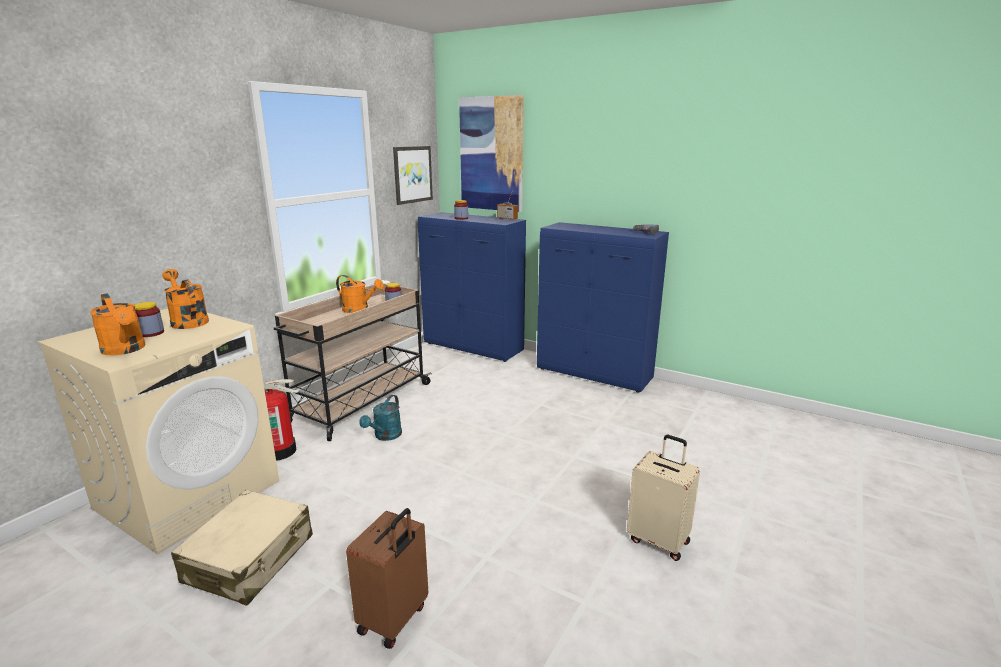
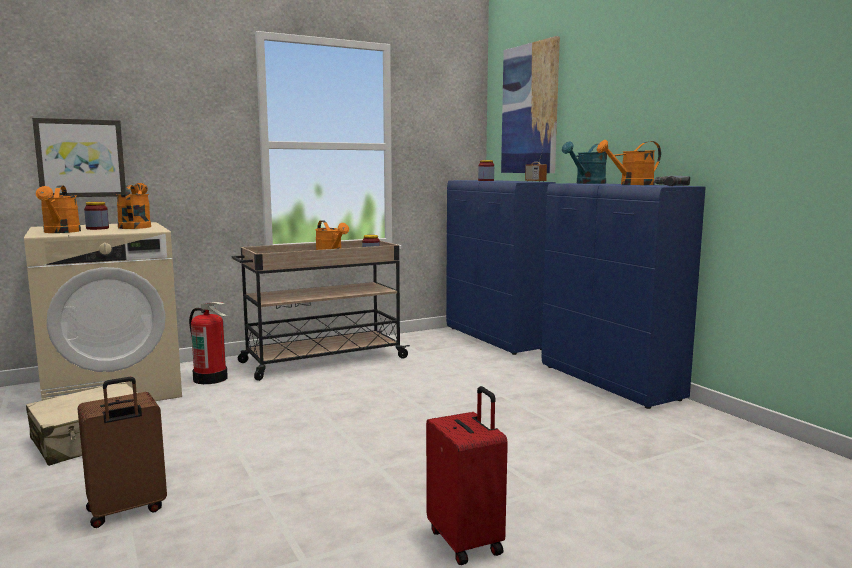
camera: 30 degrees right, 10 degrees down
turquoise watering can [359,395,402,441] -> turquoise watering can moved to [562,142,607,184]
picture [393,146,433,205] -> picture moved to [32,118,126,197]
beige suitcase [627,435,700,561] -> red suitcase [426,386,508,565]
none -> orange watering can [597,140,661,185]

